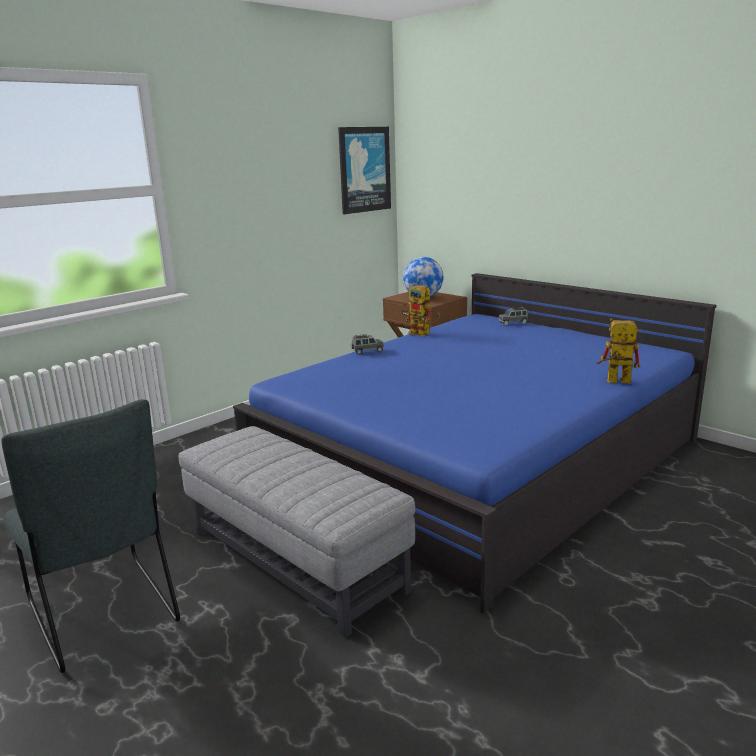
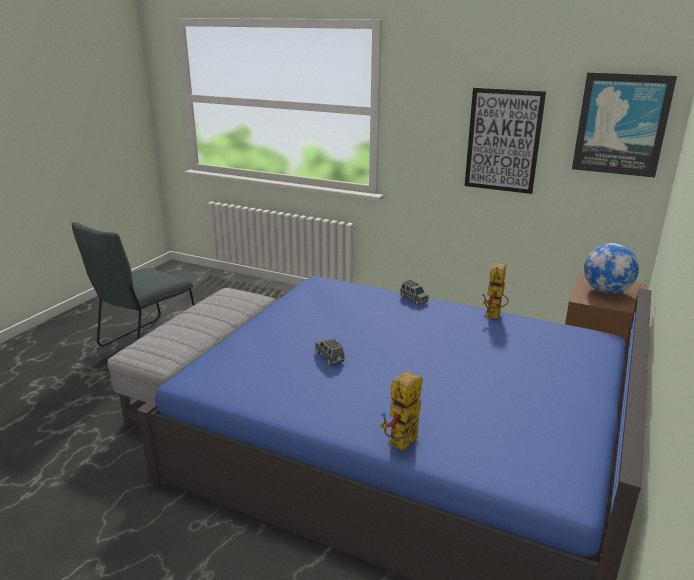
camera: 70 degrees right, 5 degrees up
grey toy car [499,307,528,325] -> grey toy car moved to [315,338,345,365]
toy robot [597,318,640,384] -> toy robot turned 135 degrees counterclockwise [381,370,422,450]
none -> picture [465,87,546,194]

